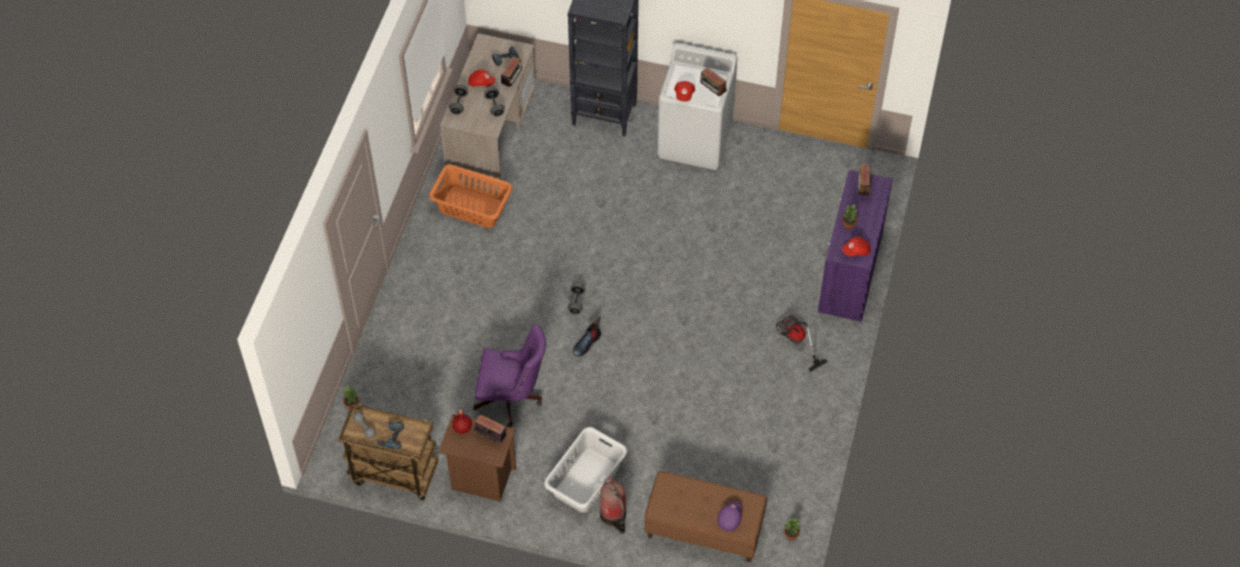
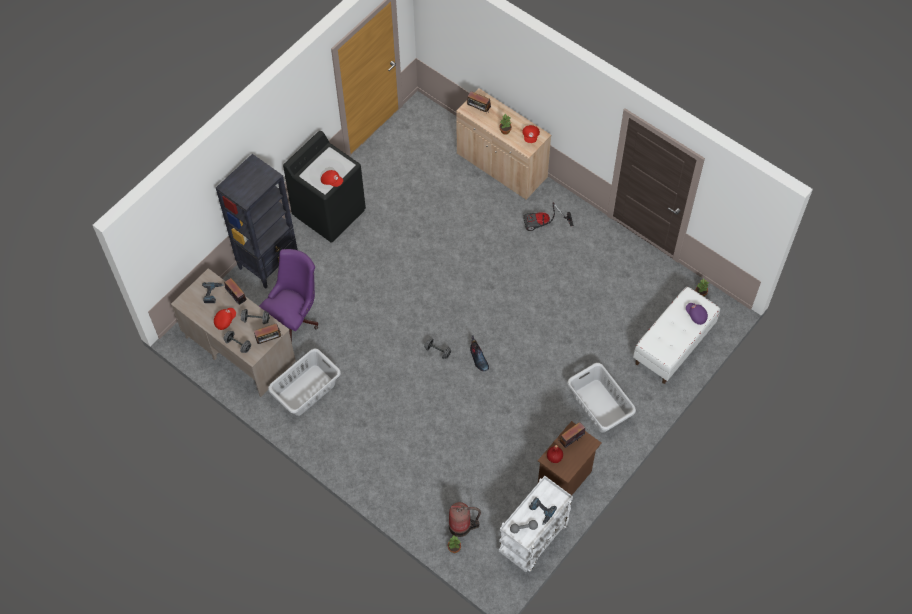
camera: 65 degrees left, 5 degrees up
brown cart [339,404,439,500] -> white cart [499,476,573,572]
orange laundry basket [429,165,513,228] -> grey laundry basket [268,349,341,416]
purple office chair [473,324,546,427] -> purple office chair moved to [259,249,318,342]
fire extinguisher [600,475,626,534] -> fire extinguisher moved to [449,502,481,537]
brown bench [645,471,767,562] -> white bench [633,286,720,384]
white washing machine [657,43,737,170] -> black washing machine [283,131,366,243]
radio [700,67,727,97] -> radio moved to [254,323,283,344]
purple cabinet [818,170,893,322] -> beige cabinet [456,88,551,199]

